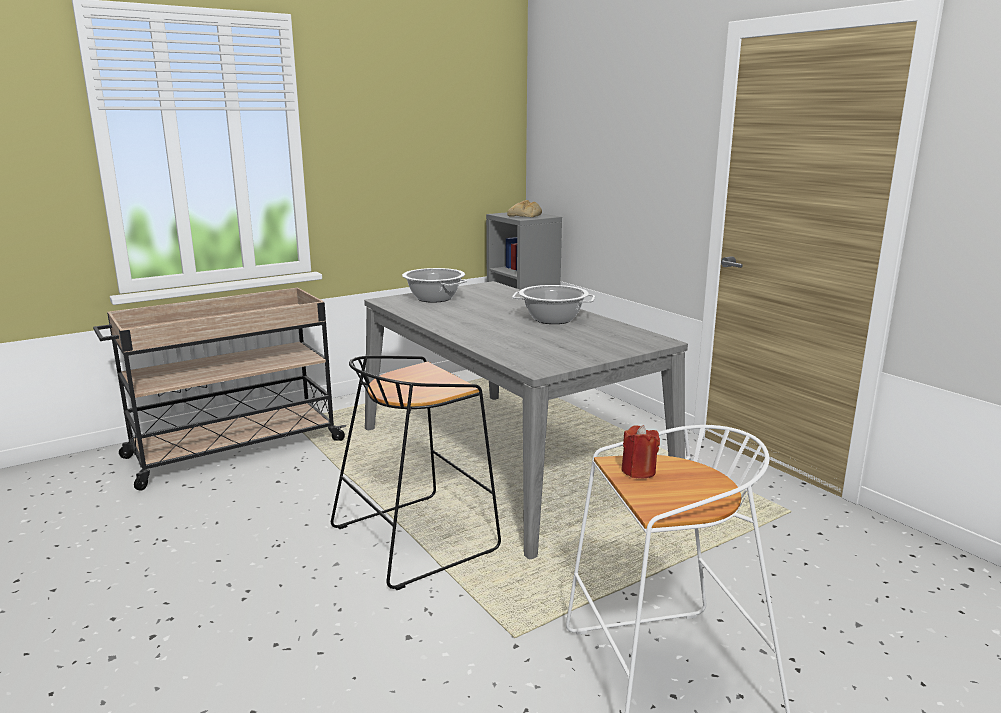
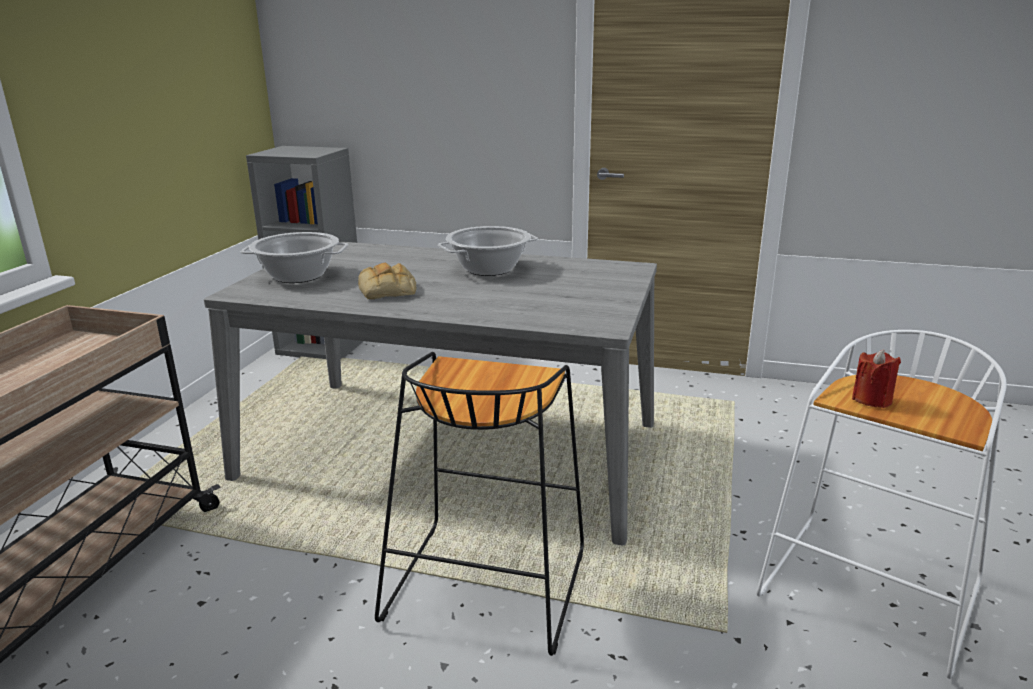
camera: 40 degrees left, 5 degrees up
bread [507,200,542,217] -> bread moved to [358,262,416,299]

